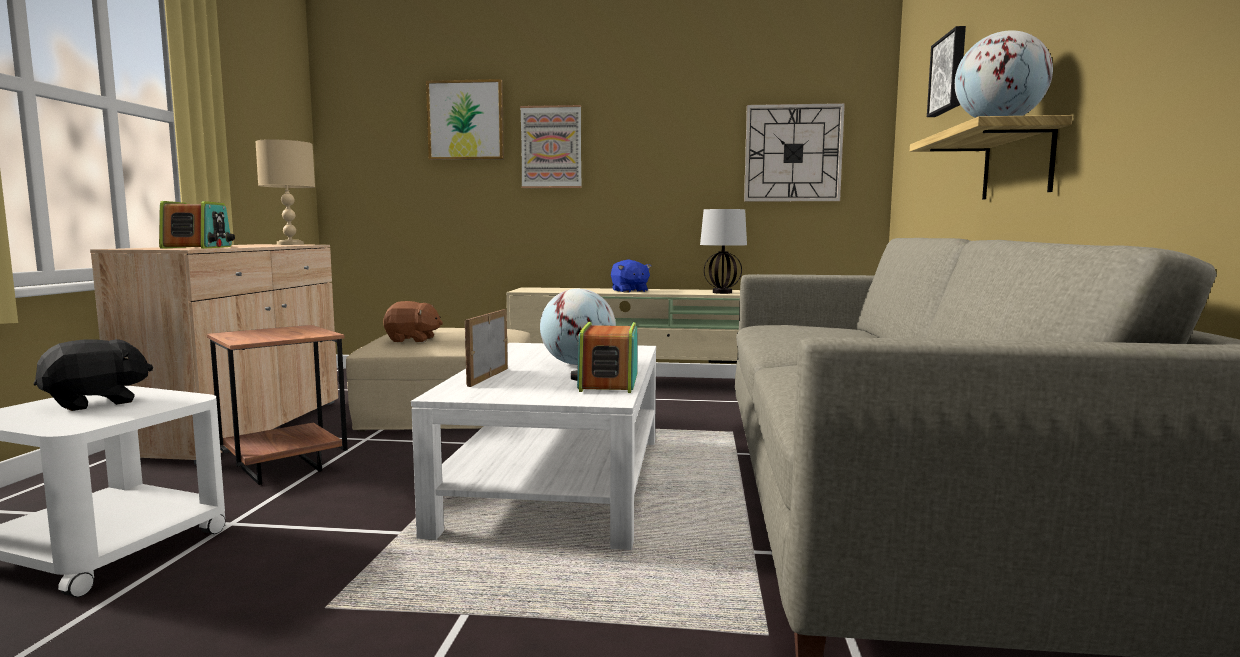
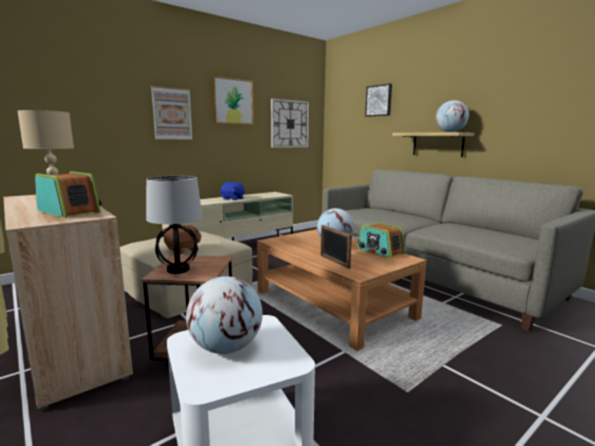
camera: 45 degrees left, 5 degrees up
black plush toy [34,339,154,411] -> globe [186,276,263,354]
white coffee table [411,343,656,550] -> brown coffee table [257,229,427,351]
picture [426,79,504,160] -> picture moved to [212,76,254,125]
table lamp [700,209,747,294] -> table lamp moved to [146,176,202,274]

